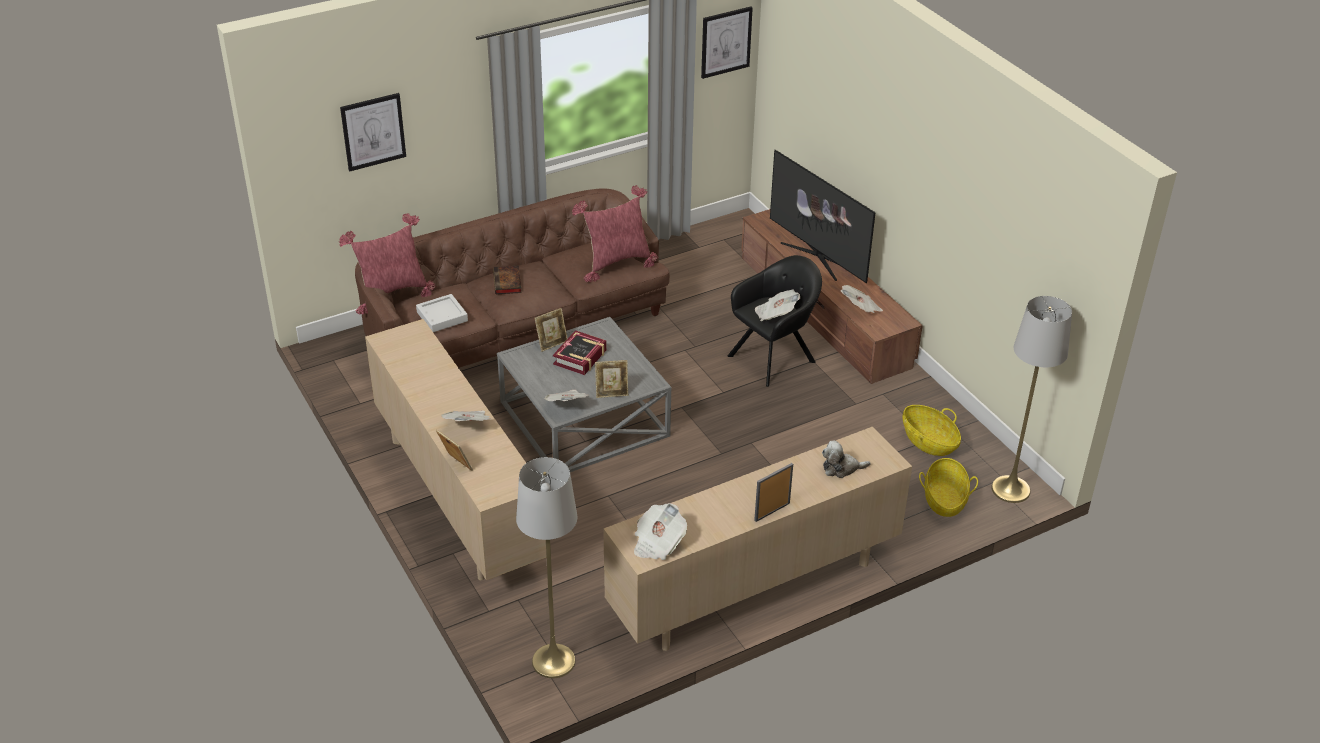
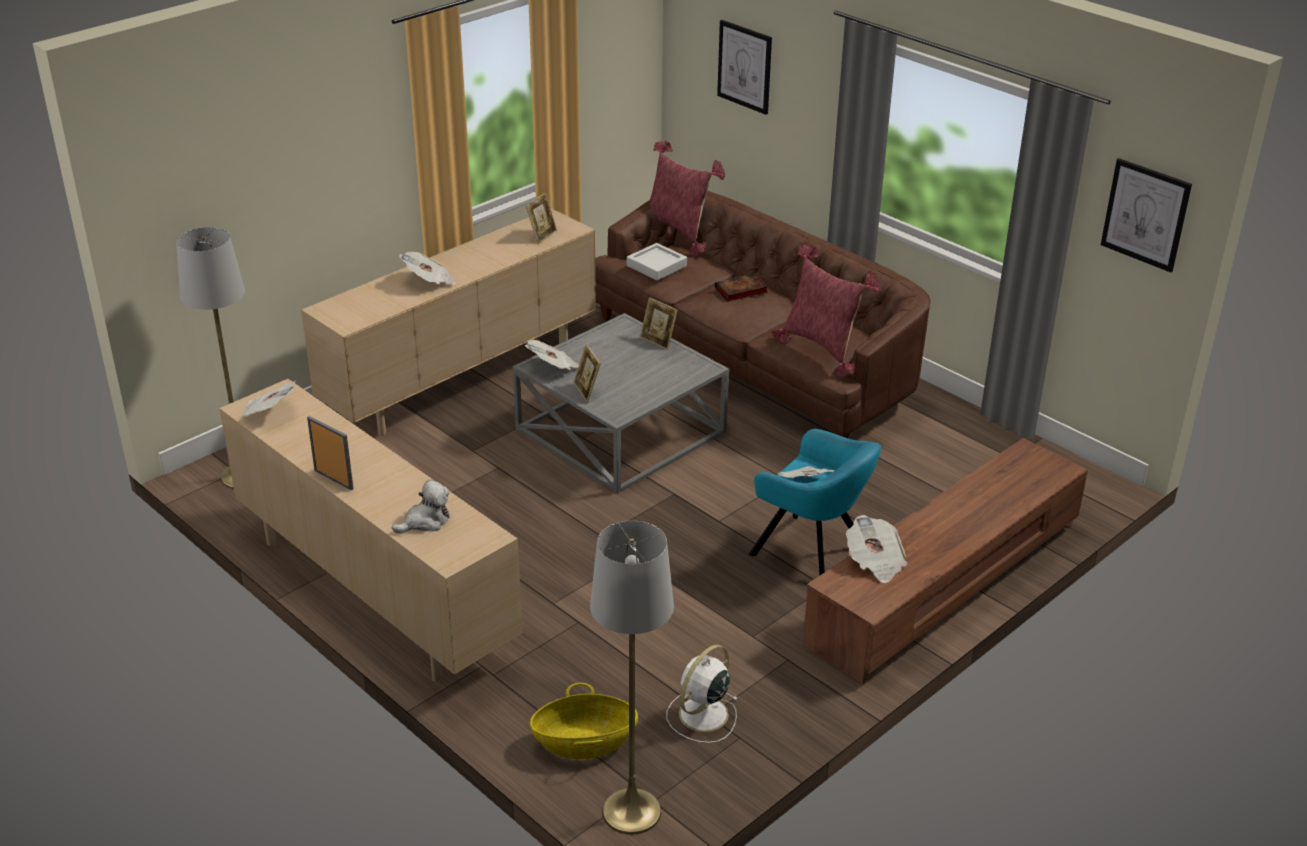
camera: 75 degrees right, 5 degrees down
picture frame [436,429,473,471] -> picture frame moved to [526,192,557,244]
book [553,330,607,375] -> none
black armchair [727,255,822,387] -> turquoise armchair [749,429,881,575]
television [770,150,875,283] -> none
plush toy [822,441,870,478] -> plush toy turned 75 degrees clockwise [392,480,450,533]
basket [903,405,961,456] -> white fan [667,645,738,743]

